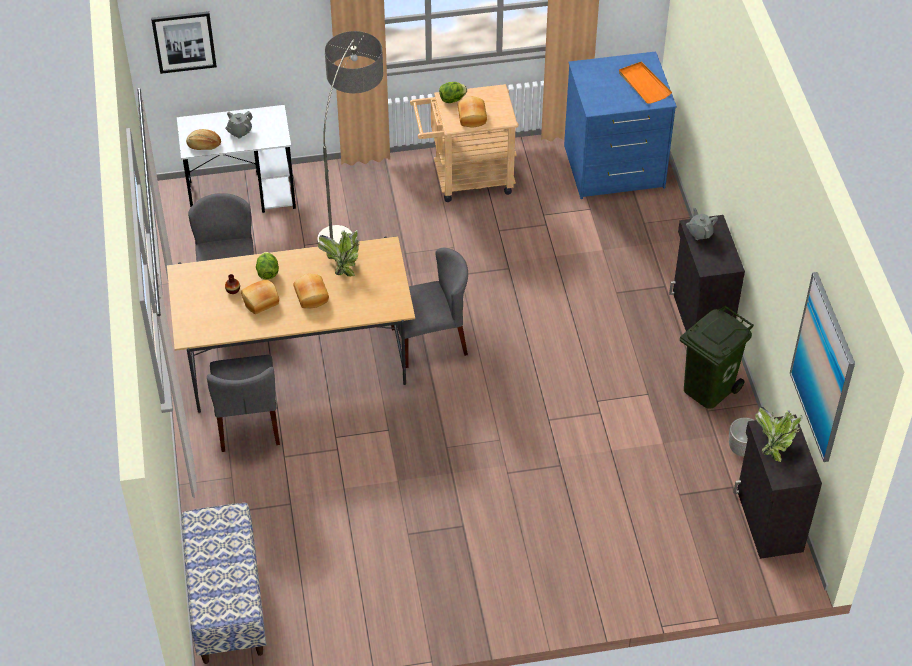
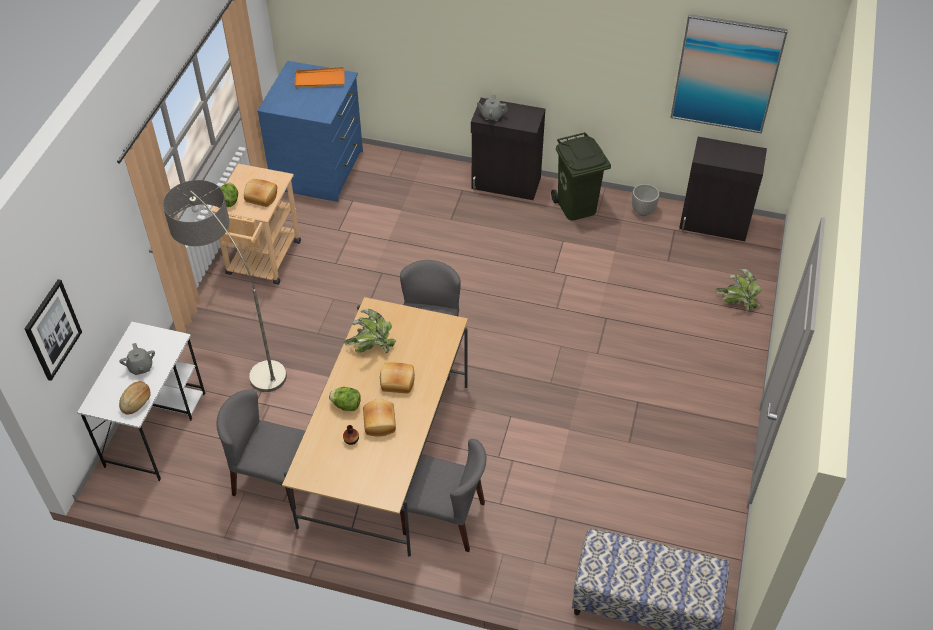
camera: 65 degrees left, 0 degrees up
potted plant [755,407,803,462] -> potted plant moved to [716,269,762,312]

